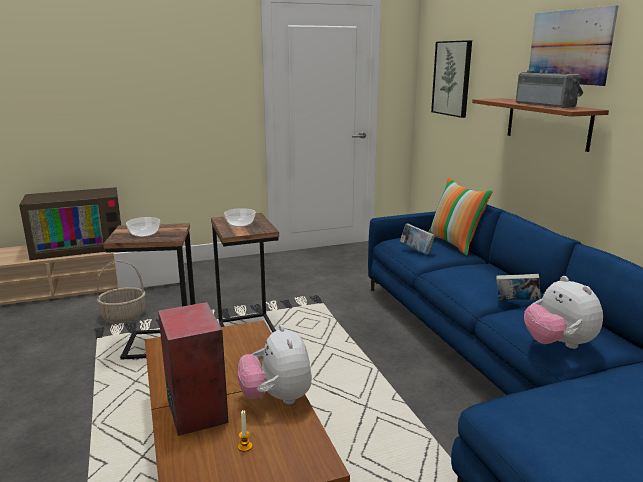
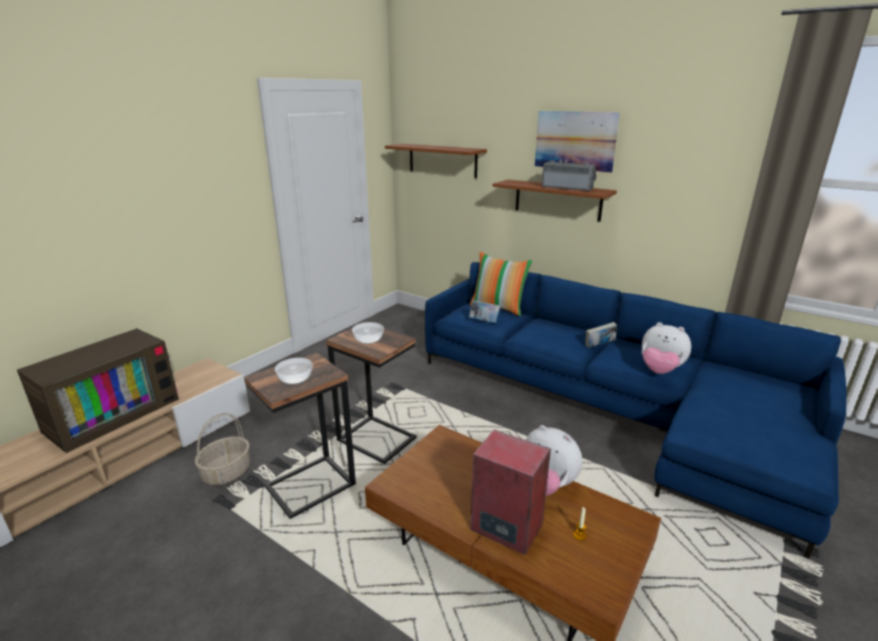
camera: 35 degrees left, 5 degrees up
picture [431,40,472,118] -> brown shelf [385,144,487,178]

